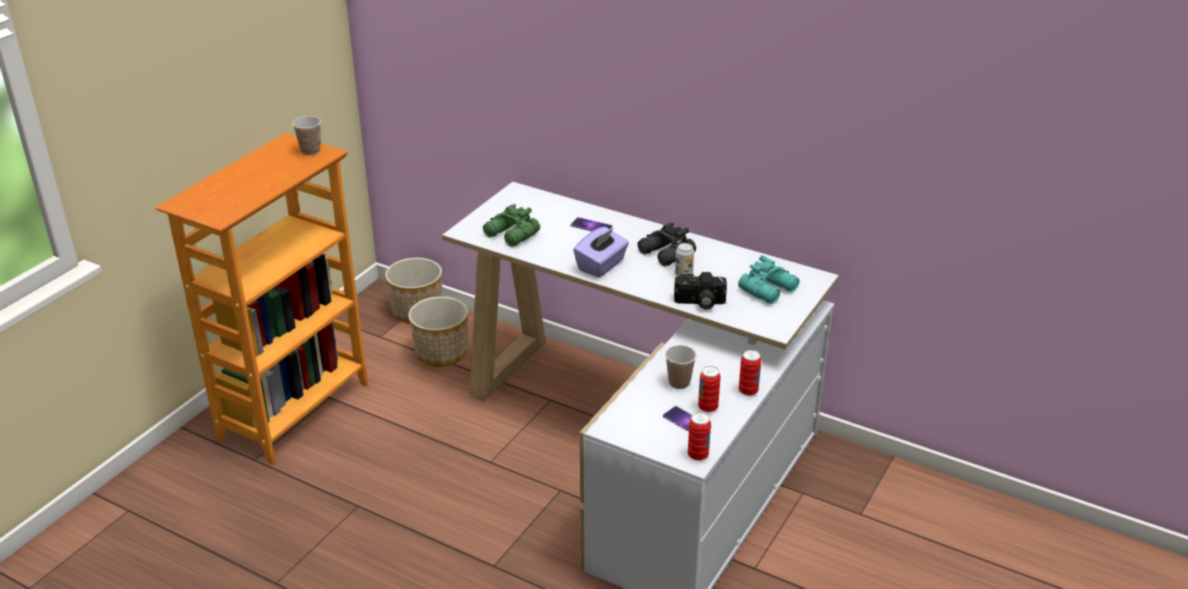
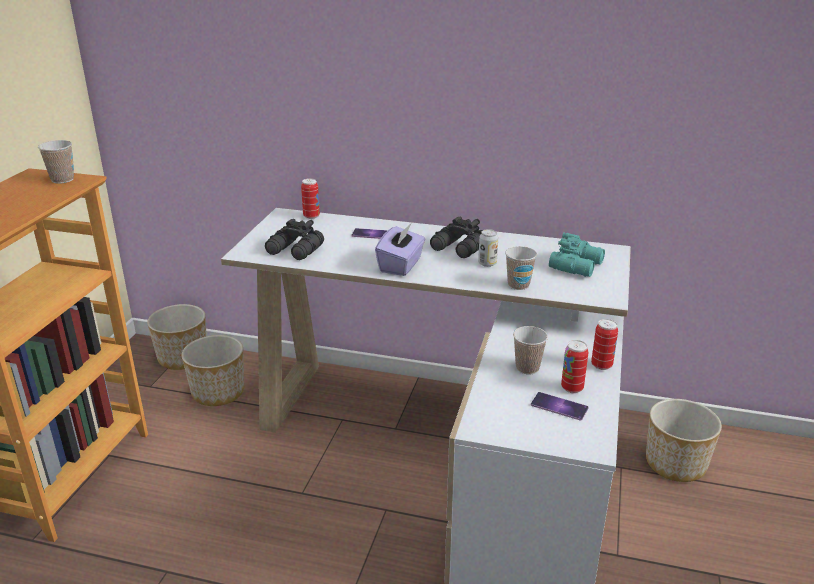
camera: 15 degrees left, 5 degrees down
green binoculars [483,204,540,247] -> black binoculars [265,219,324,260]
camera [674,272,727,309] -> cup [505,246,537,290]
can [688,412,711,461] -> can moved to [301,178,320,219]
none -> planter [646,399,722,482]

